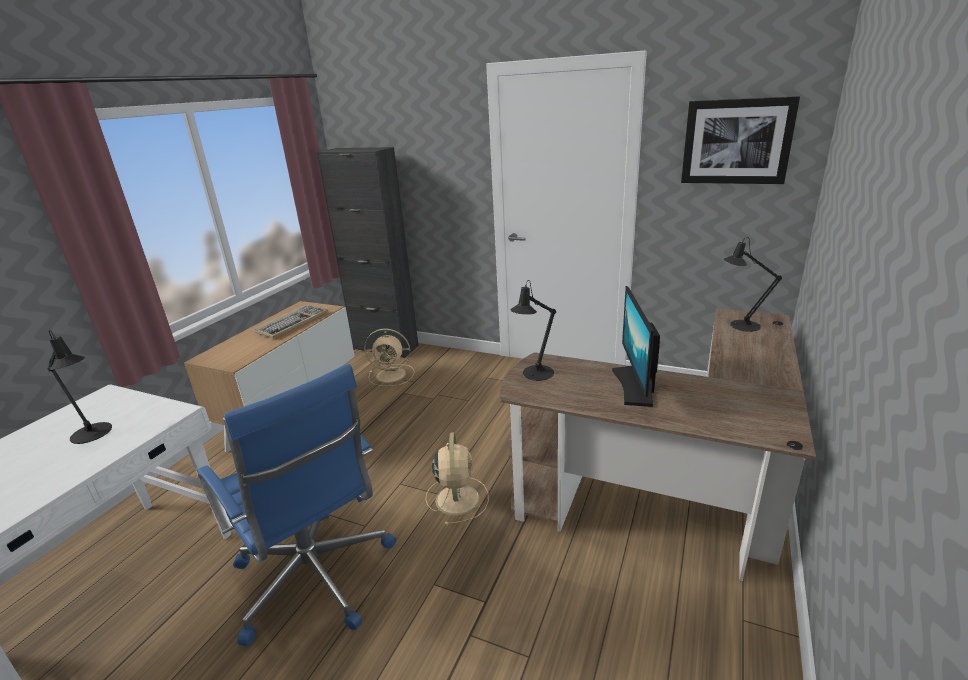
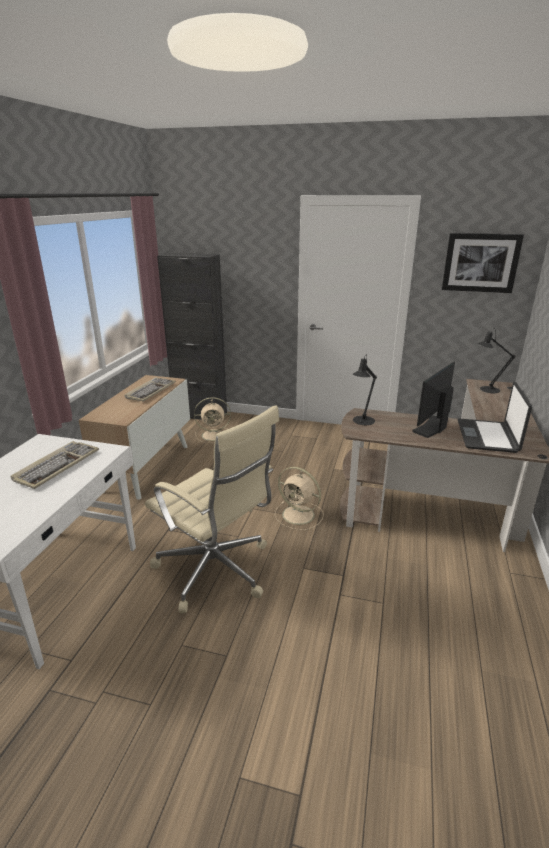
camera: 10 degrees left, 0 degrees up
black table lamp [47,330,112,444] -> keyboard [11,441,99,489]
blue office chair [197,364,397,646] -> beige office chair [145,405,279,613]
beige fan [426,432,489,525] -> beige fan turned 135 degrees clockwise [275,467,324,530]
monitor [612,286,660,407] -> monitor turned 45 degrees clockwise [412,361,455,438]
none -> laptop [458,382,532,453]

